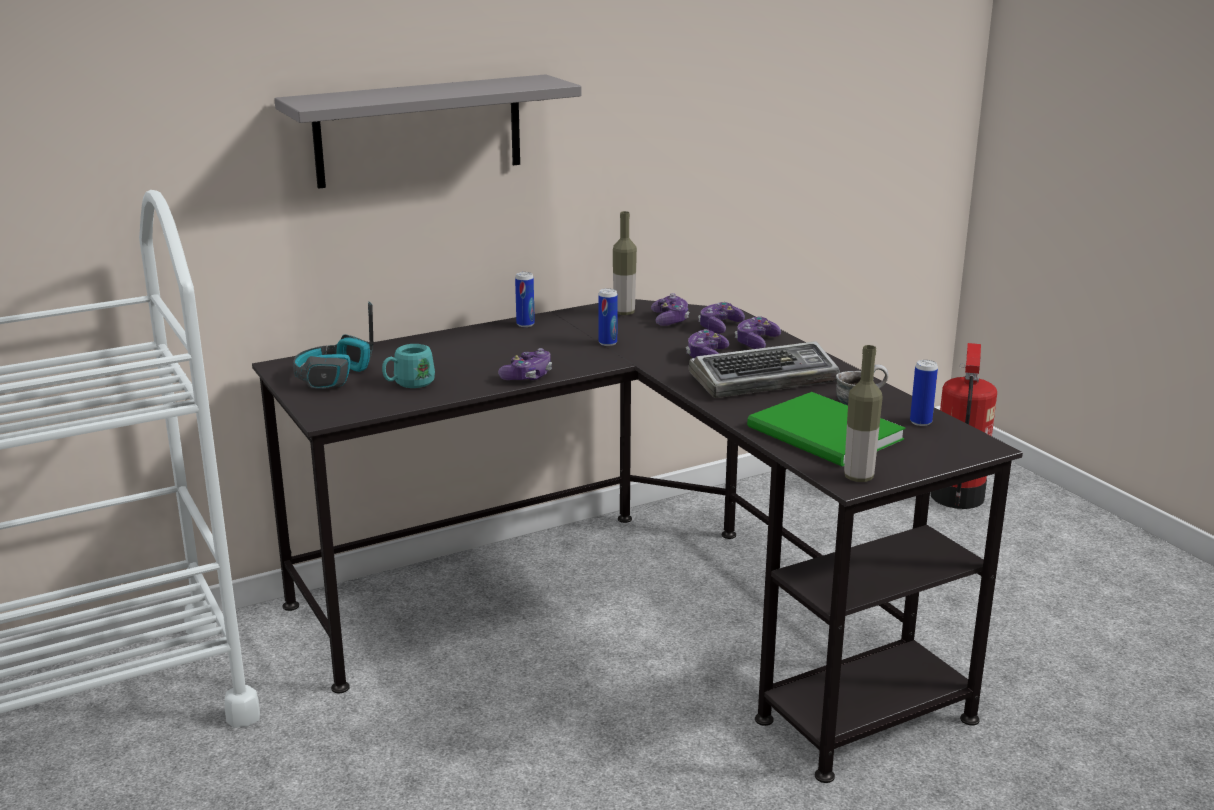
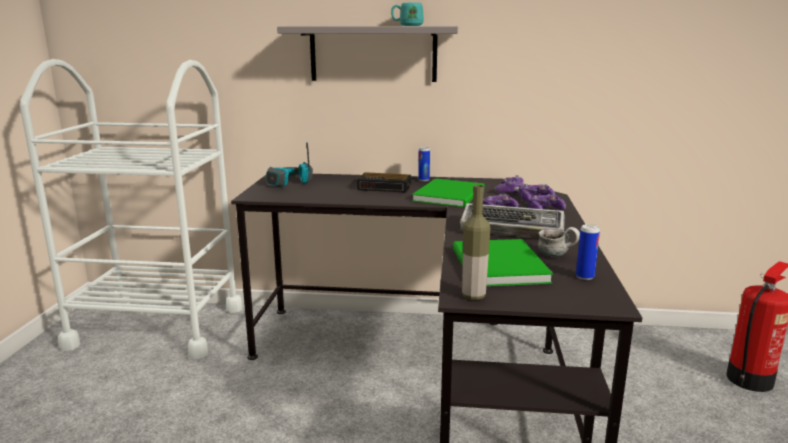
camera: 35 degrees right, 5 degrees down
turquoise mug [382,344,435,388] -> turquoise mug moved to [391,3,424,26]
game controller [498,348,552,380] -> none
can [598,288,618,346] -> green book [412,179,485,207]
bottle [613,211,637,315] -> none
none -> alarm clock [357,172,411,193]

